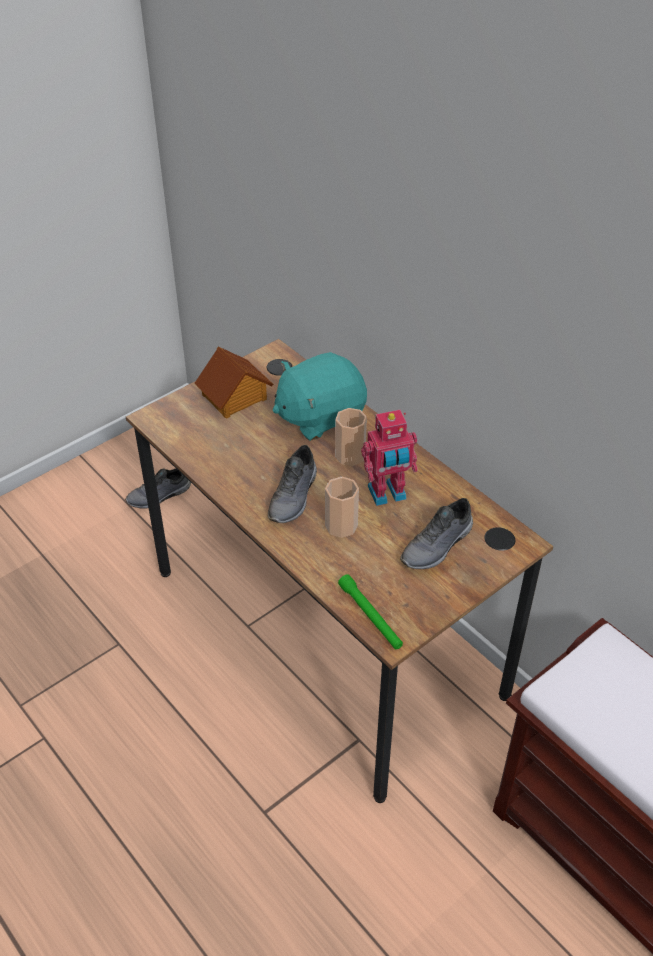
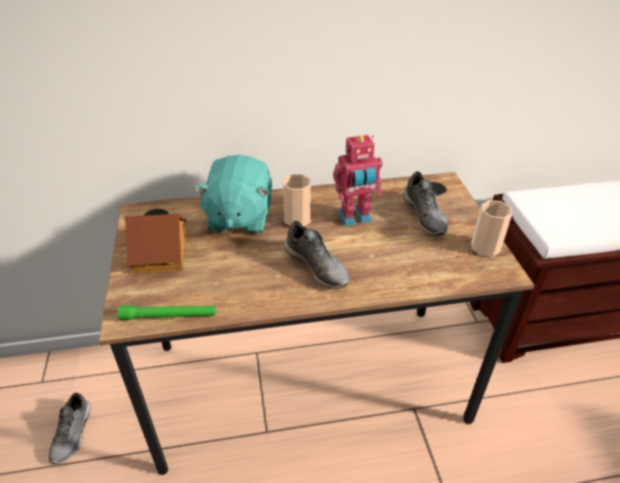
camera: 60 degrees left, 5 degrees down
cup [325,477,359,538] -> cup moved to [471,200,512,257]
green flashlight [338,574,403,649] -> green flashlight moved to [118,305,216,320]
toy robot [361,410,418,506] -> toy robot turned 60 degrees clockwise [333,135,383,226]

